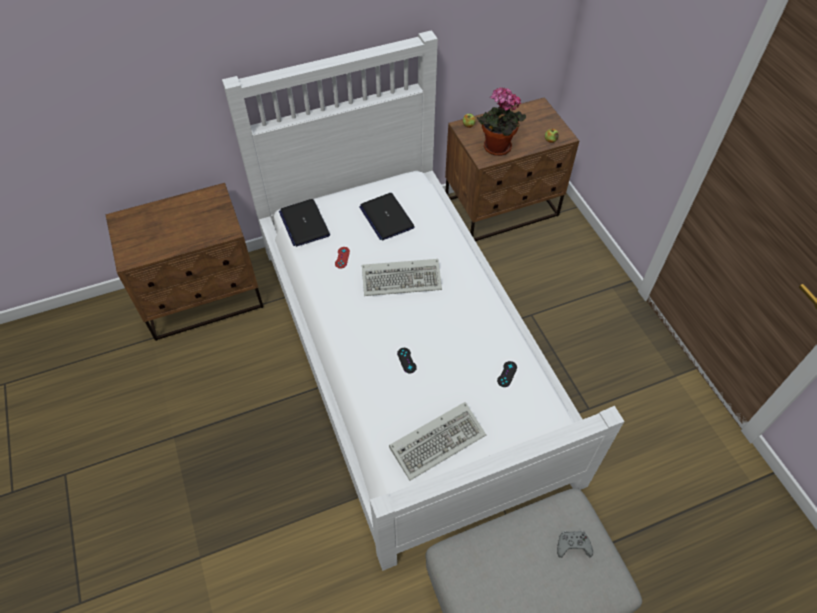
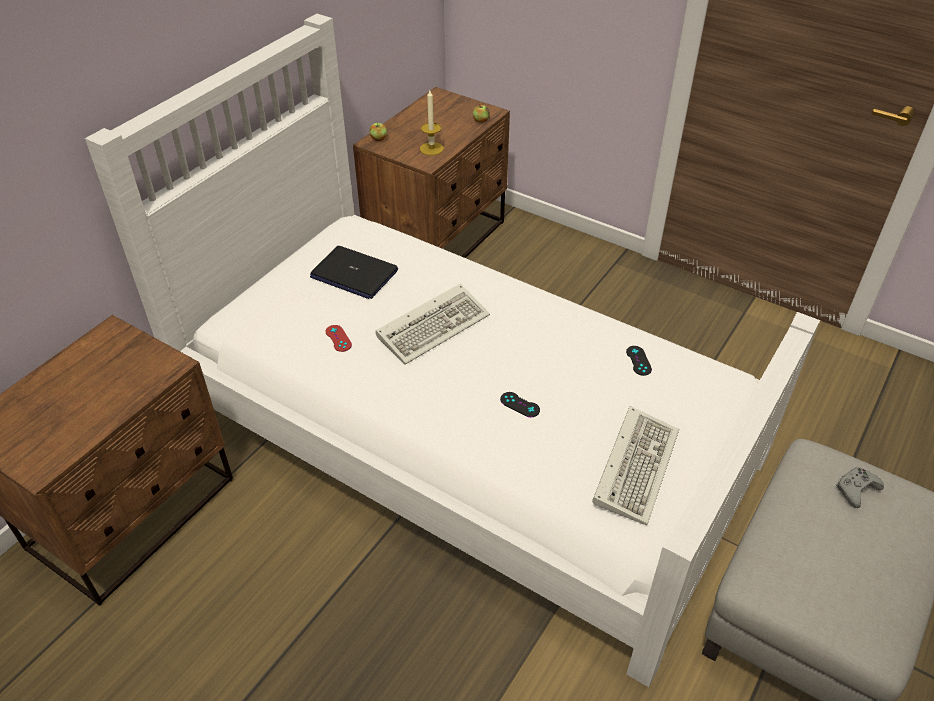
camera: 35 degrees left, 10 degrees down
laptop [279,199,330,247] -> none
potted plant [477,87,526,156] -> candle [420,90,444,155]

